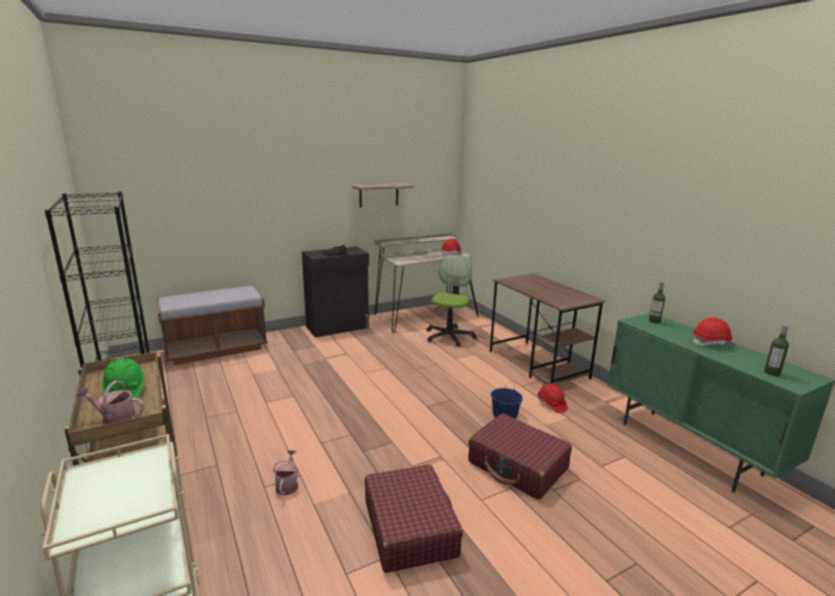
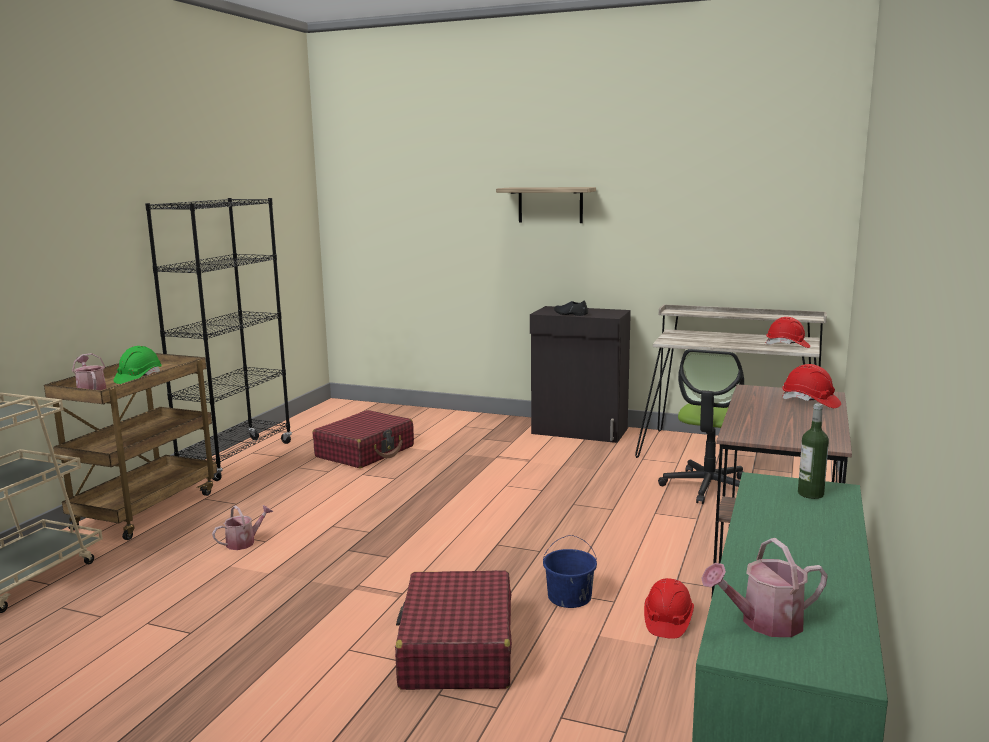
camera: 50 degrees right, 5 degrees down
brown bench [156,286,268,365] -> none
shelf [352,183,414,208] -> shelf moved to [496,187,596,223]
red suitcase [365,464,463,573] -> red suitcase moved to [313,410,414,468]
office chair [426,254,477,347] -> office chair turned 135 degrees clockwise [658,349,744,504]
red hard hat [693,318,734,346] -> red hard hat moved to [782,364,841,408]
bottle [764,324,789,376] -> watering can [701,538,828,637]

